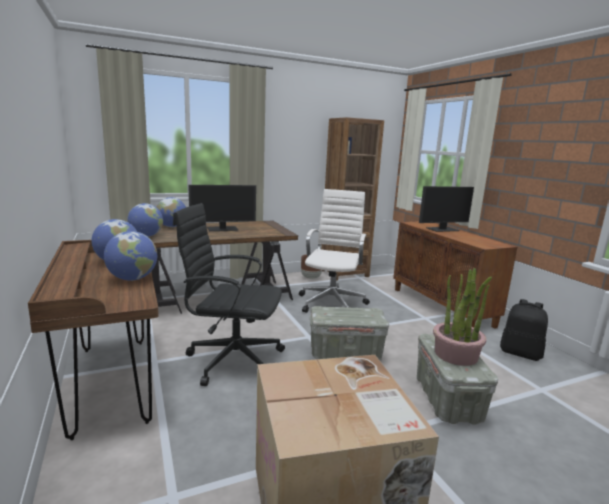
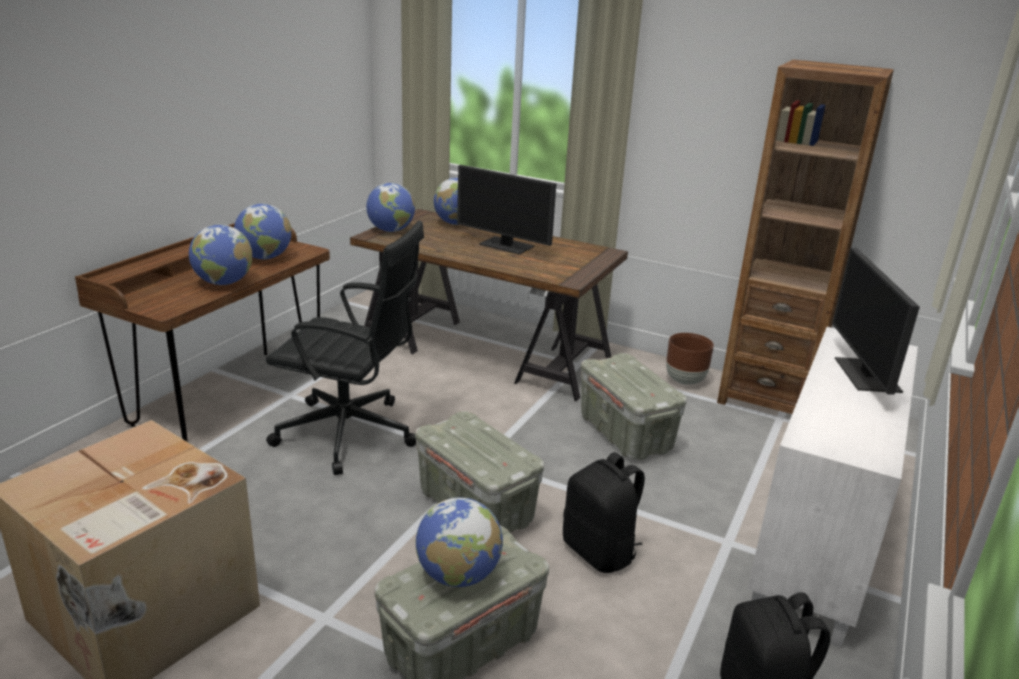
camera: 50 degrees right, 10 degrees up
black office chair [173,203,285,386] -> black office chair turned 135 degrees clockwise [266,221,424,475]
white office chair [299,189,370,313] -> grey storage box [581,353,687,460]
brown cabinet [393,221,517,329] -> white cabinet [748,327,918,648]
monitor [419,186,474,232] -> monitor turned 60 degrees clockwise [832,247,920,395]
potted plant [433,268,492,366] -> globe [415,498,503,587]
none -> black backpack [563,452,645,573]

